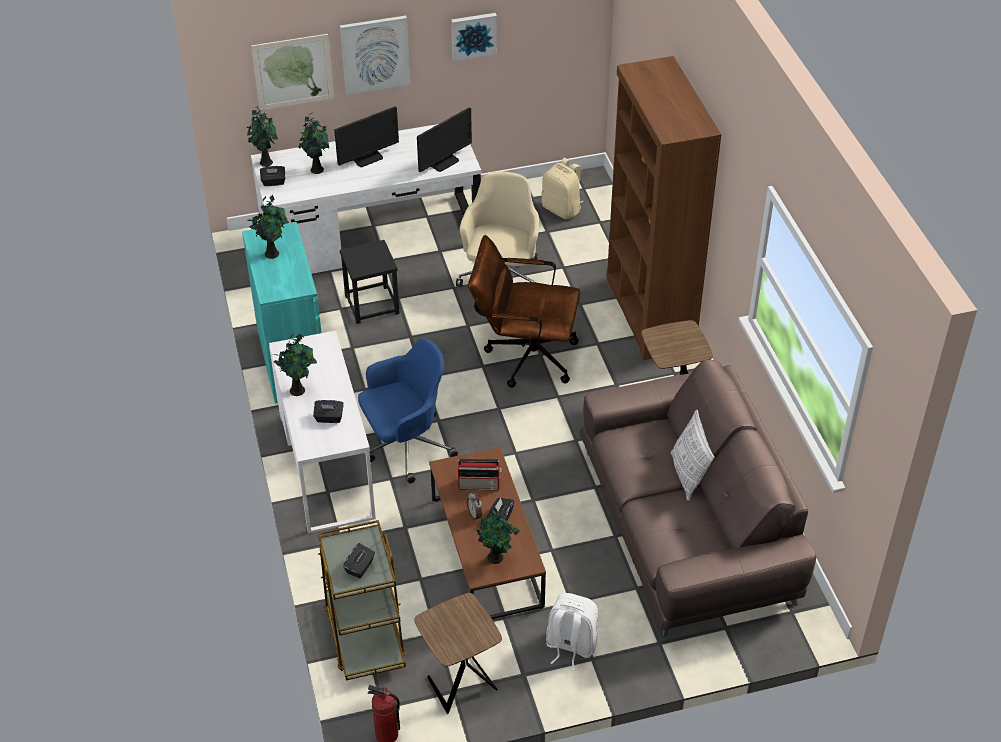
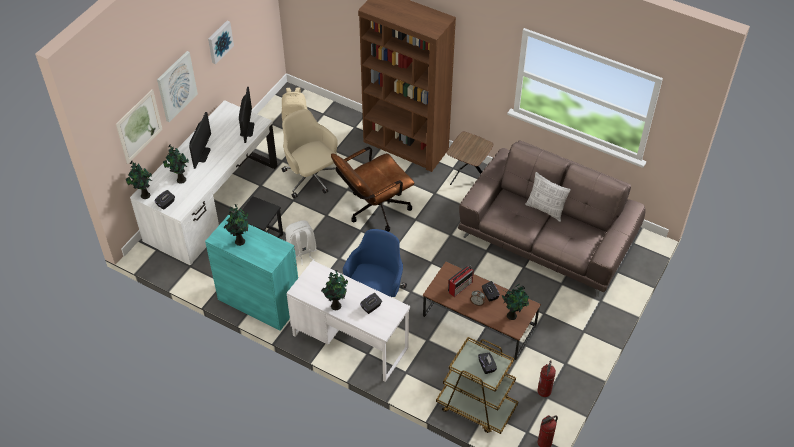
camera: 45 degrees left, 5 degrees up
brown side table [414,593,502,714] -> fire extinguisher [537,360,556,397]
white backpack [546,593,598,670] -> white backpack moved to [285,220,317,265]

